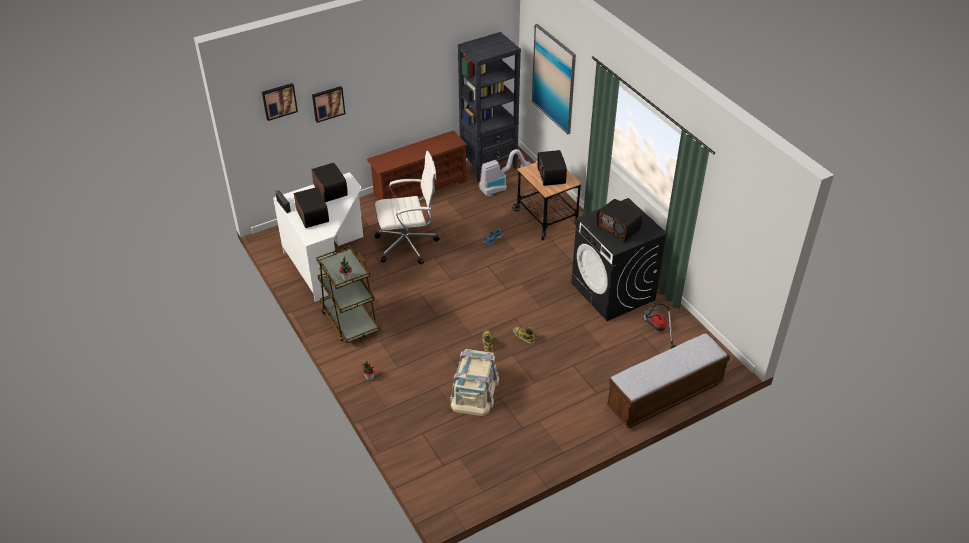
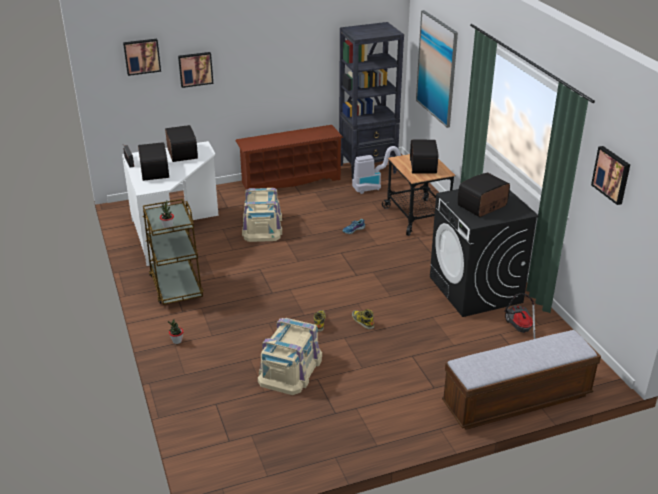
camera: 10 degrees right, 10 degrees down
white office chair [375,151,440,264] -> beige storage box [242,188,282,242]
radio [597,199,643,242] -> radio turned 90 degrees clockwise [458,173,510,217]
none -> picture [591,146,630,205]

